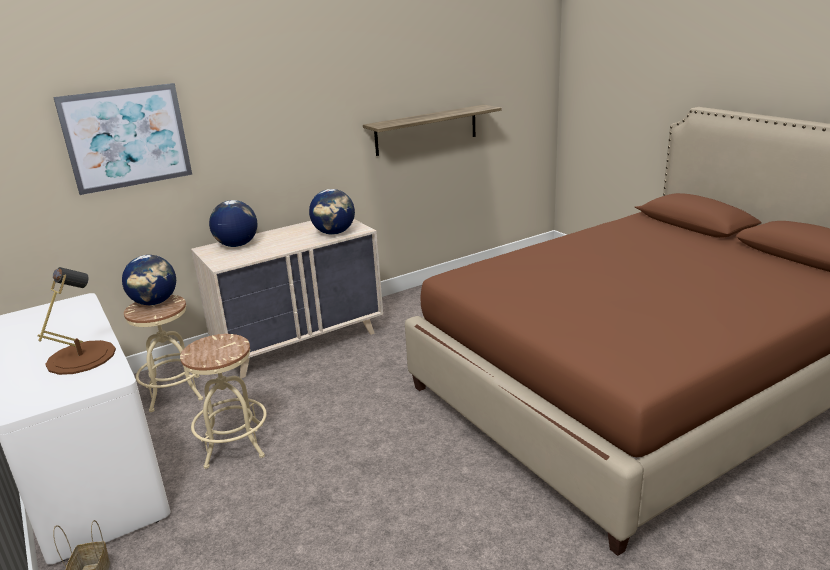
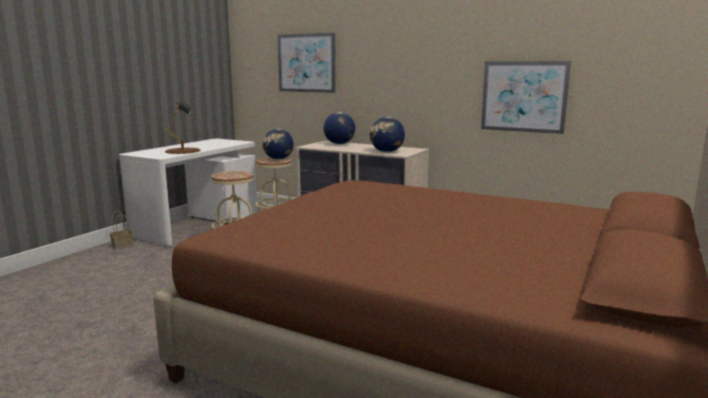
camera: 60 degrees right, 10 degrees down
shelf [363,104,502,156] -> picture [481,61,571,134]

